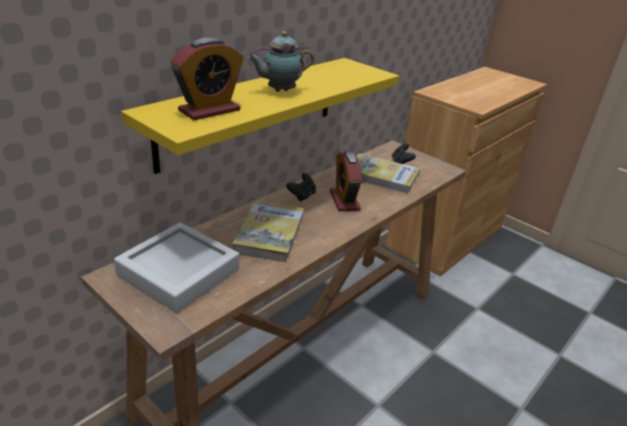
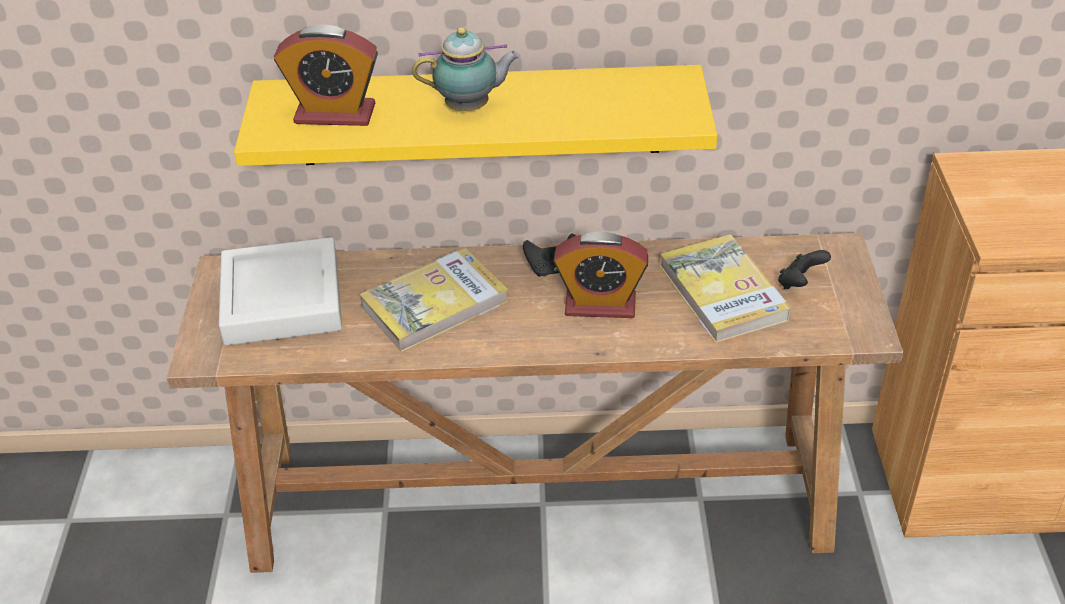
camera: 50 degrees right, 10 degrees up
teapot [248,31,314,92] -> teapot turned 150 degrees clockwise [412,27,520,111]
alarm clock [330,151,362,212] -> alarm clock turned 120 degrees counterclockwise [554,231,648,318]

